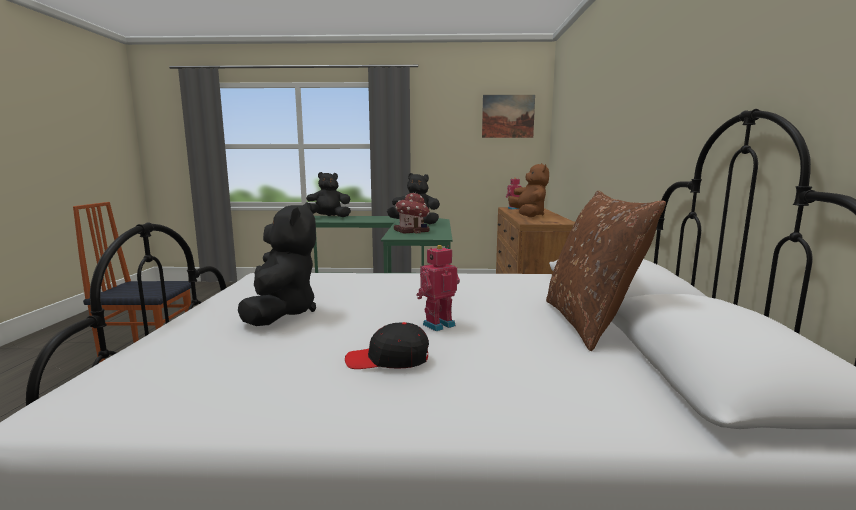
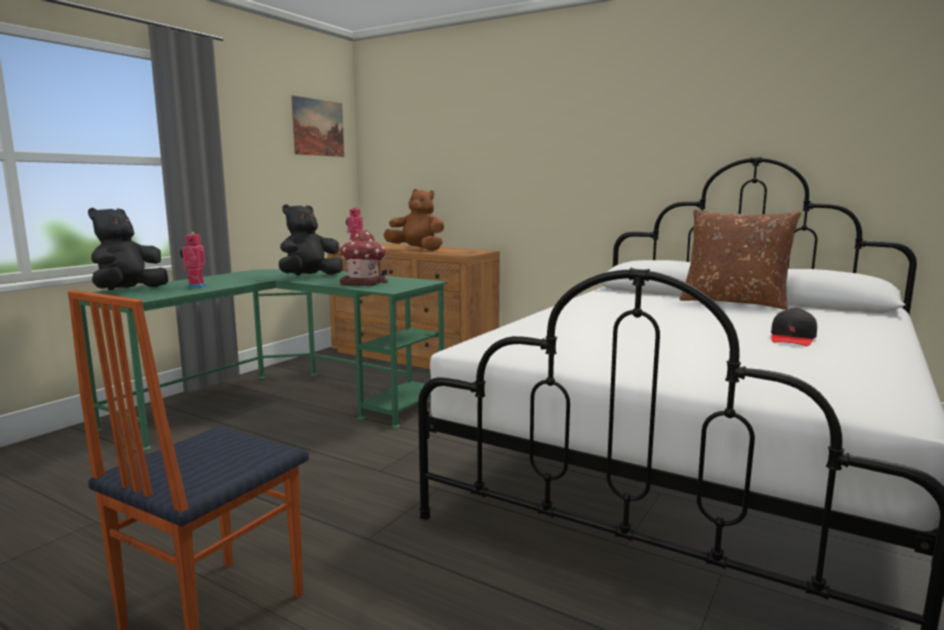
camera: 60 degrees left, 0 degrees up
black plush toy [238,202,316,326] -> none
toy robot [416,245,460,331] -> toy robot moved to [180,232,208,288]

